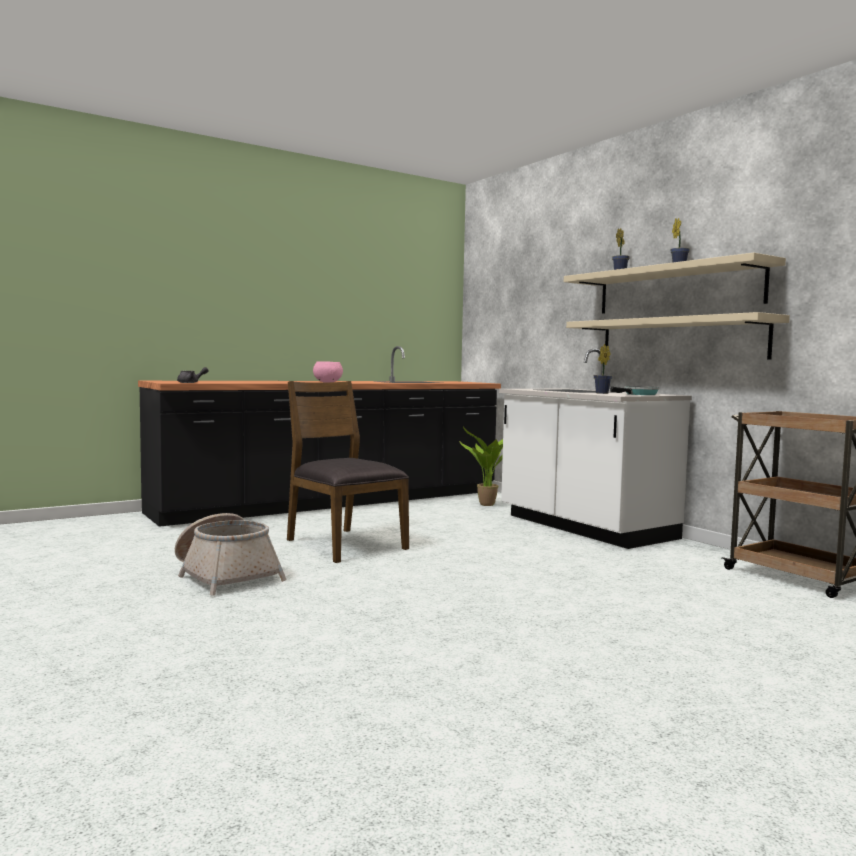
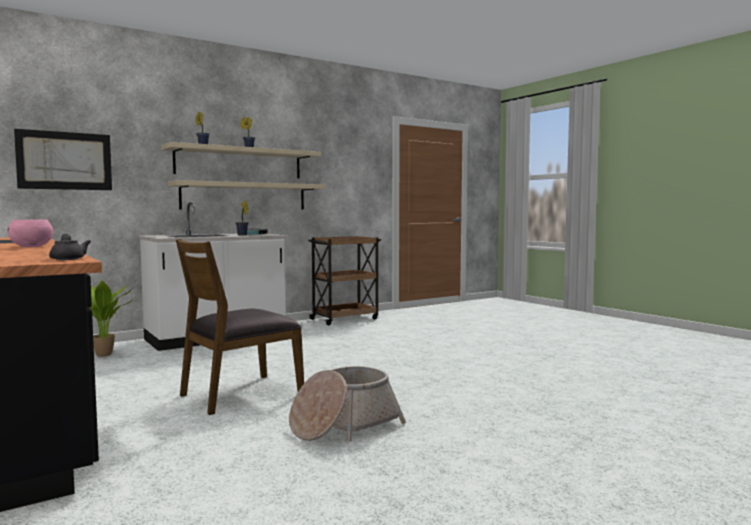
camera: 90 degrees left, 0 degrees up
none -> picture [14,129,112,190]

